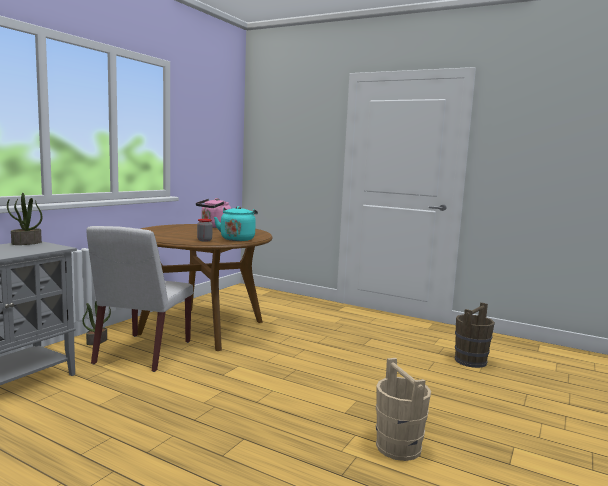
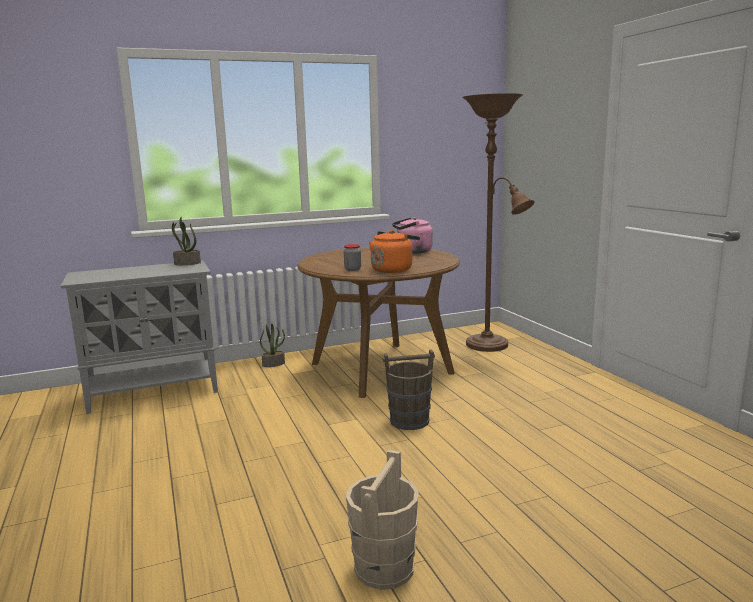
camera: 40 degrees right, 5 degrees up
white chair [86,226,193,372] -> none
turquoise kettle [214,206,258,241] -> orange kettle [369,230,420,273]
brown bucket [455,302,495,368] -> brown bucket moved to [383,349,435,430]
none -> brown floor lamp [462,93,534,352]

